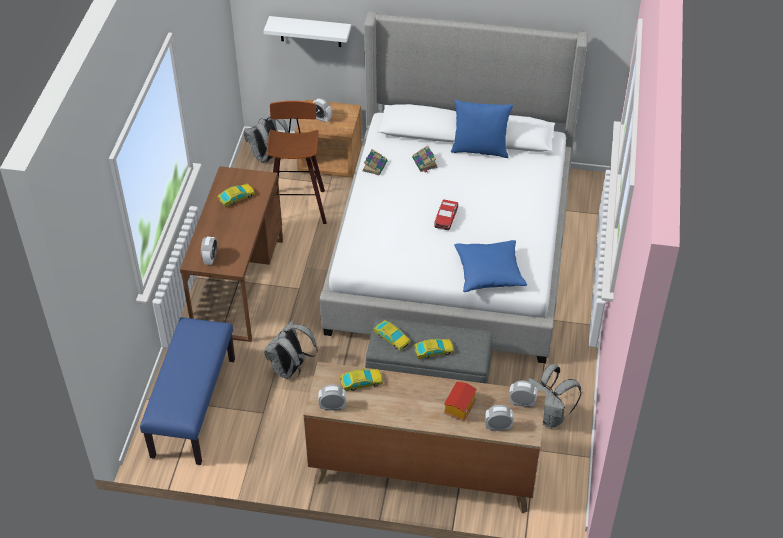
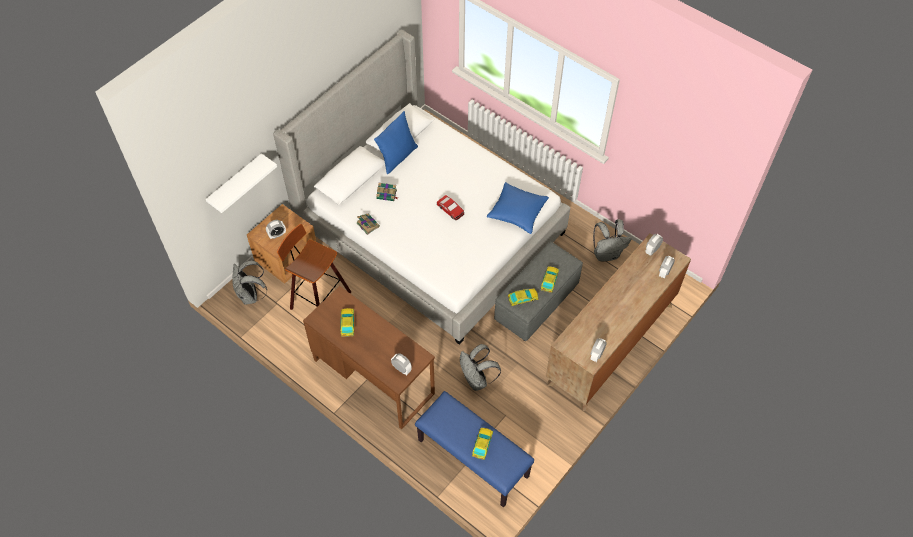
camera: 60 degrees left, 10 degrees up
toy car [340,369,383,391] -> toy car moved to [472,428,493,460]
toy house [443,382,477,421] -> none

